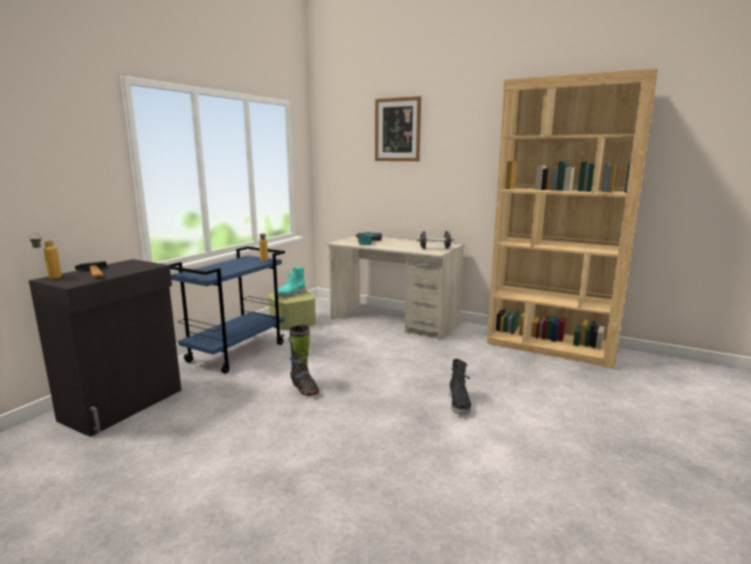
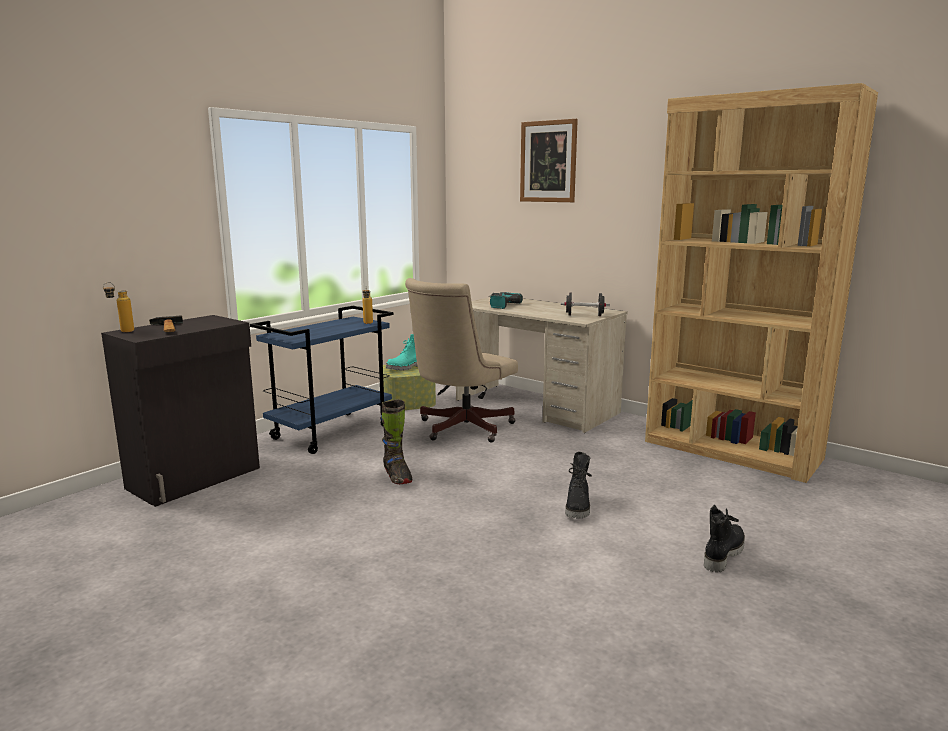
camera: 10 degrees right, 0 degrees up
none -> beige office chair [405,278,518,443]
none -> black boot [704,505,745,573]

